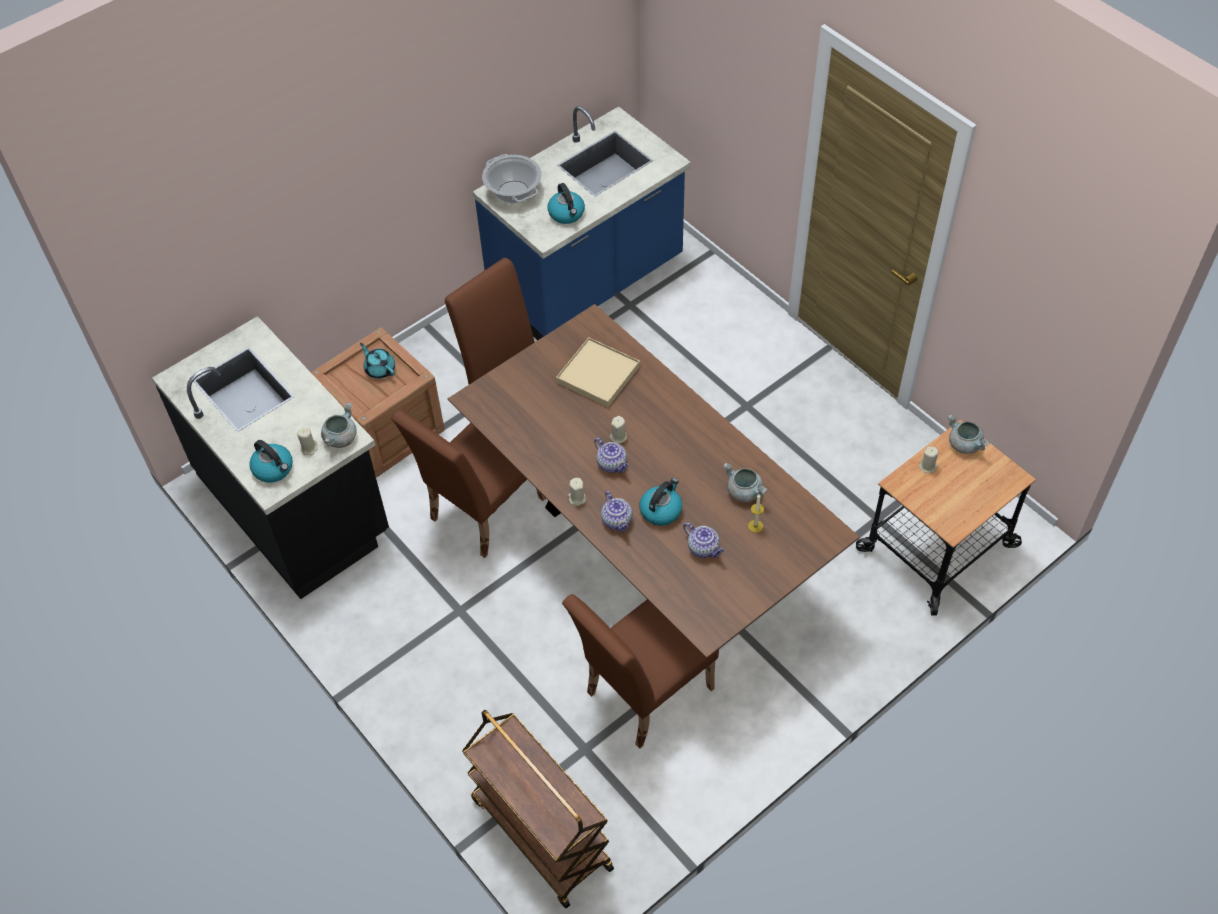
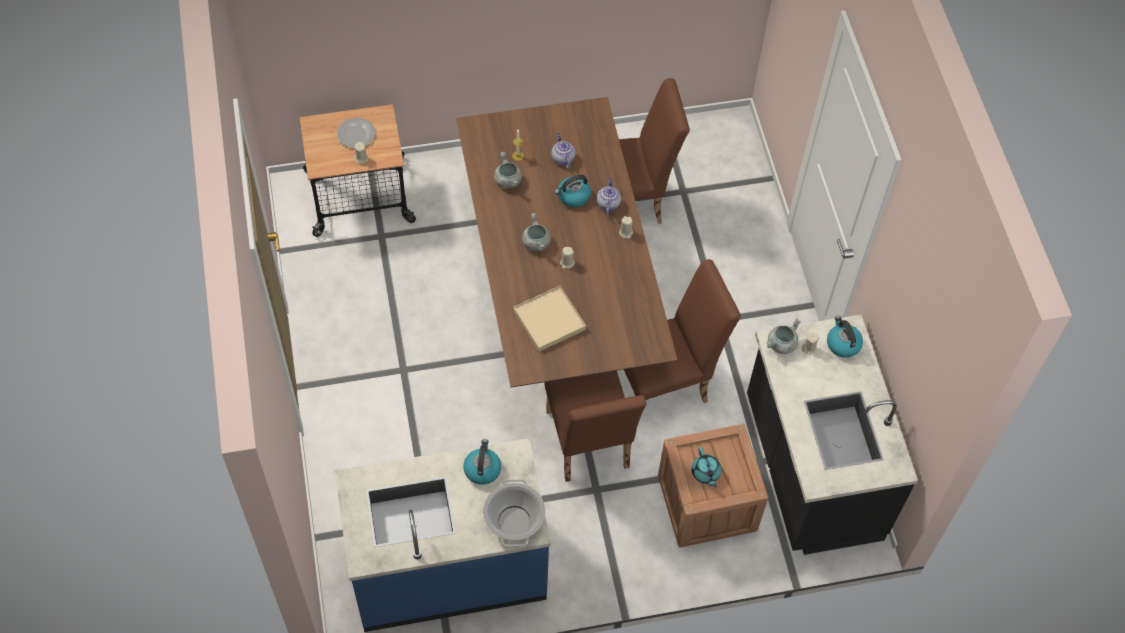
camera: 155 degrees left, 5 degrees up
brown cart [462,710,614,908] -> none
teapot [594,438,629,473] -> none
grey cooking pot [947,414,990,454] -> grey cooking pot moved to [522,213,551,251]
none -> plate [337,118,375,149]

